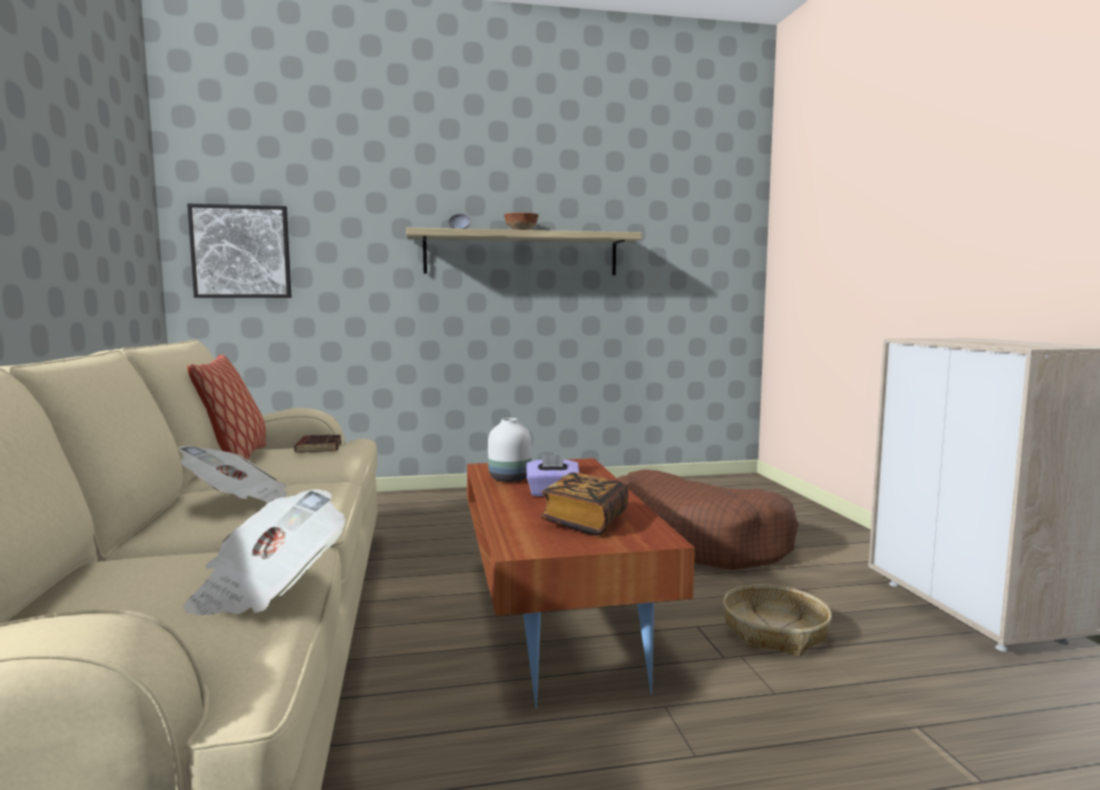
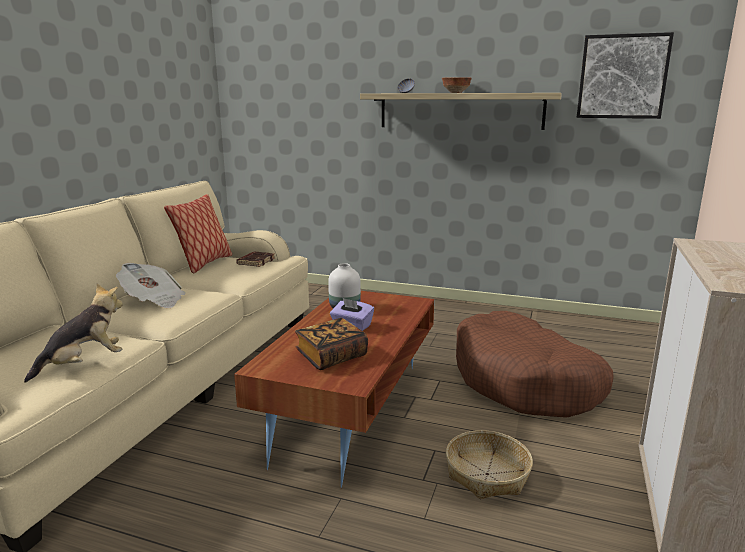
camera: 30 degrees right, 10 degrees up
newspaper [183,489,345,615] -> plush toy [24,284,123,383]
picture [187,204,292,298] -> picture moved to [577,32,674,119]

